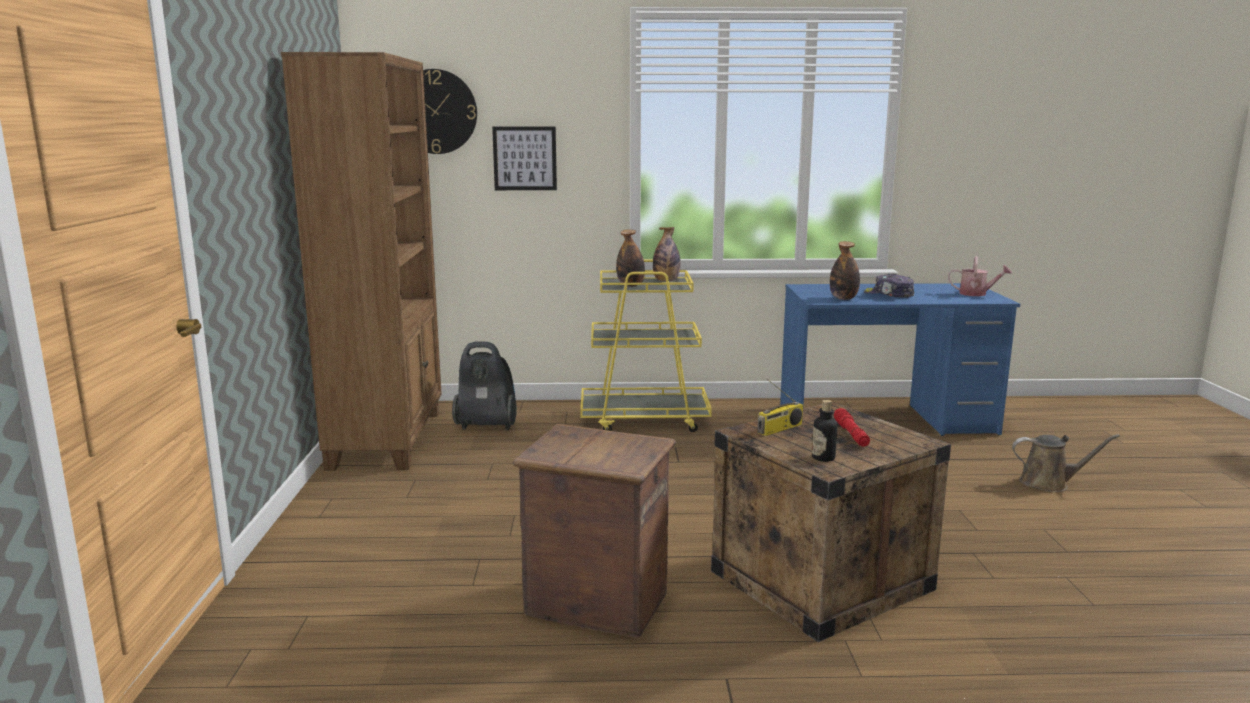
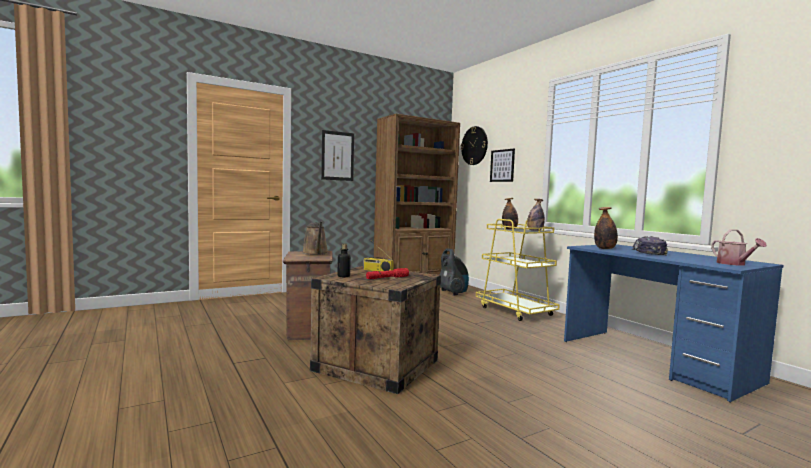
camera: 60 degrees right, 10 degrees down
brown watering can [1012,434,1120,492] -> brown watering can moved to [302,222,329,255]
none -> picture [321,130,354,181]

